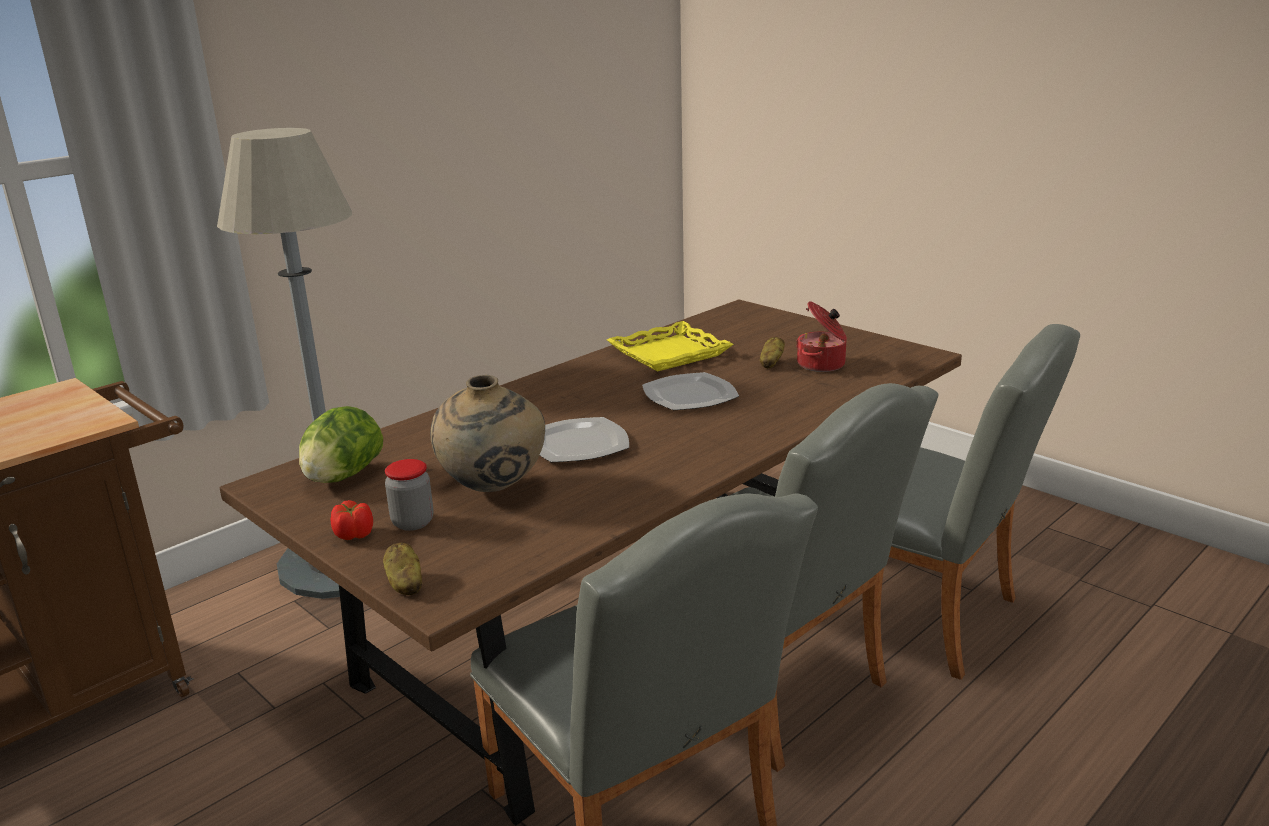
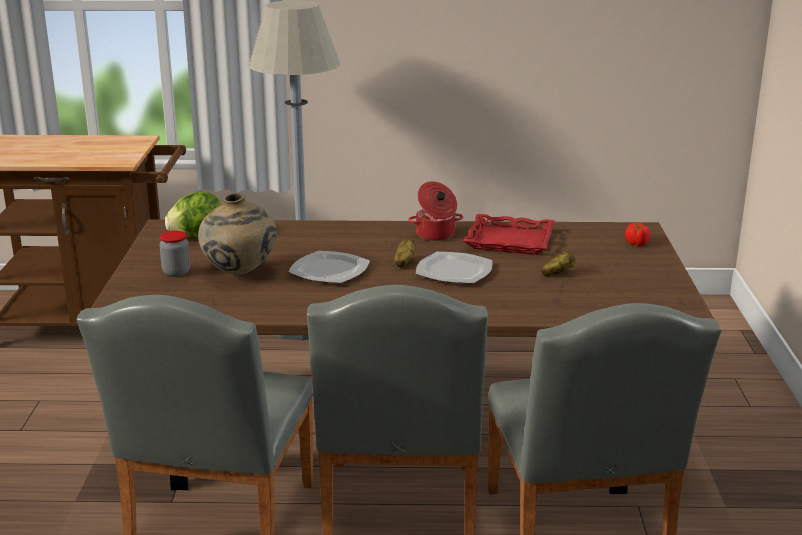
camera: 45 degrees right, 0 degrees up
tomato [331,500,373,540] -> tomato moved to [625,223,651,246]
potato [383,542,422,595] -> potato moved to [394,239,416,268]
yellow tray [607,321,734,372] -> red tray [463,214,555,255]
cooking pot [796,301,847,372] -> cooking pot moved to [408,181,463,241]

